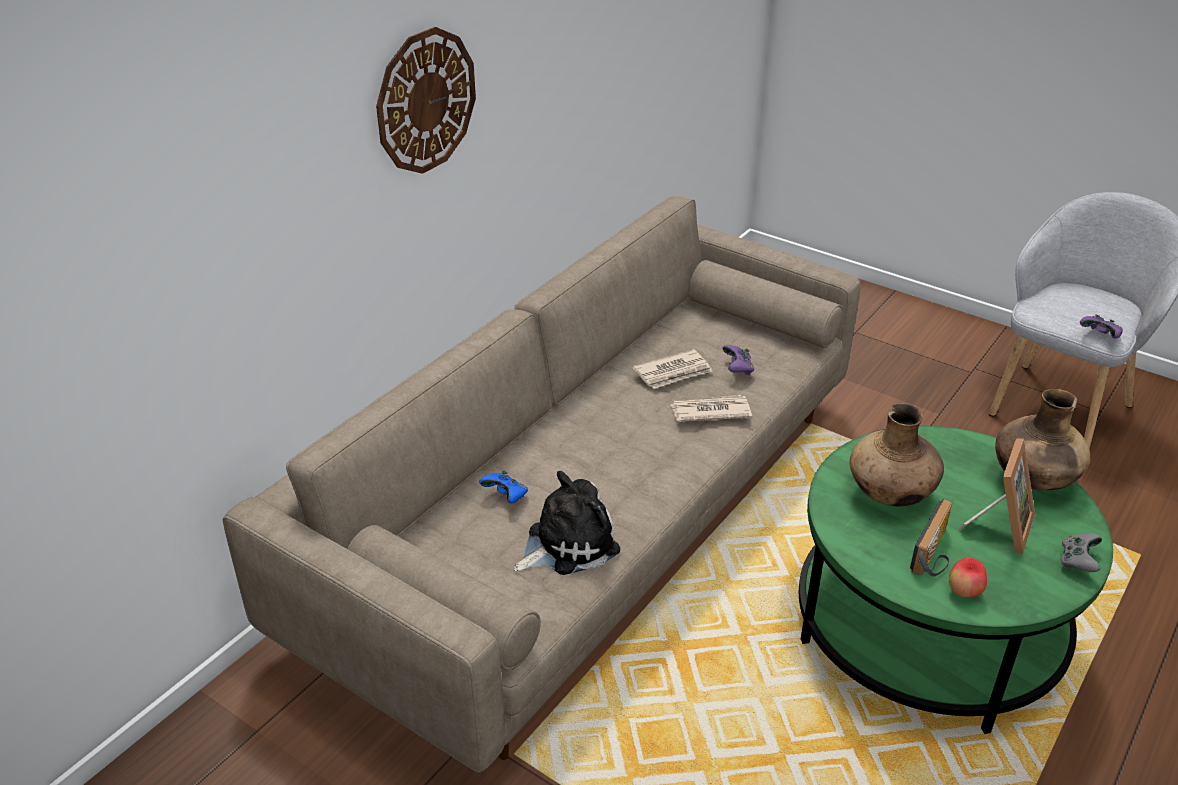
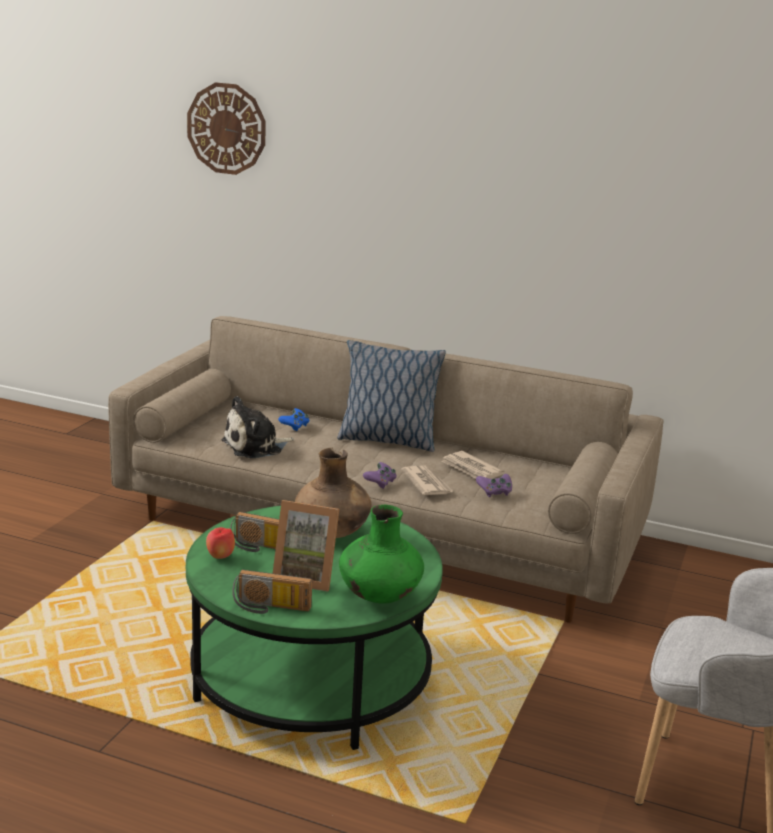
camera: 75 degrees right, 15 degrees down
wall clock [376,27,476,174] -> wall clock moved to [187,82,266,175]
plush toy [514,471,620,575] -> plush toy turned 105 degrees clockwise [222,396,294,458]
brown vase [995,389,1090,490] -> green vase [339,505,424,604]
grey game controller [1060,533,1102,572] -> radio [232,570,312,614]
purple game controller [1080,314,1123,339] -> purple game controller moved to [363,462,397,489]
none -> pillow [337,340,446,452]

